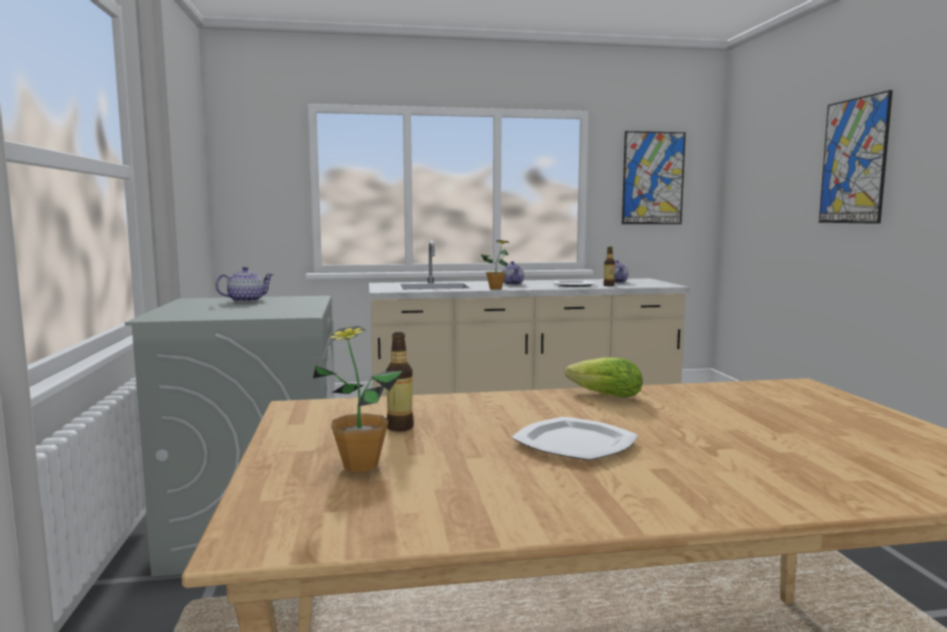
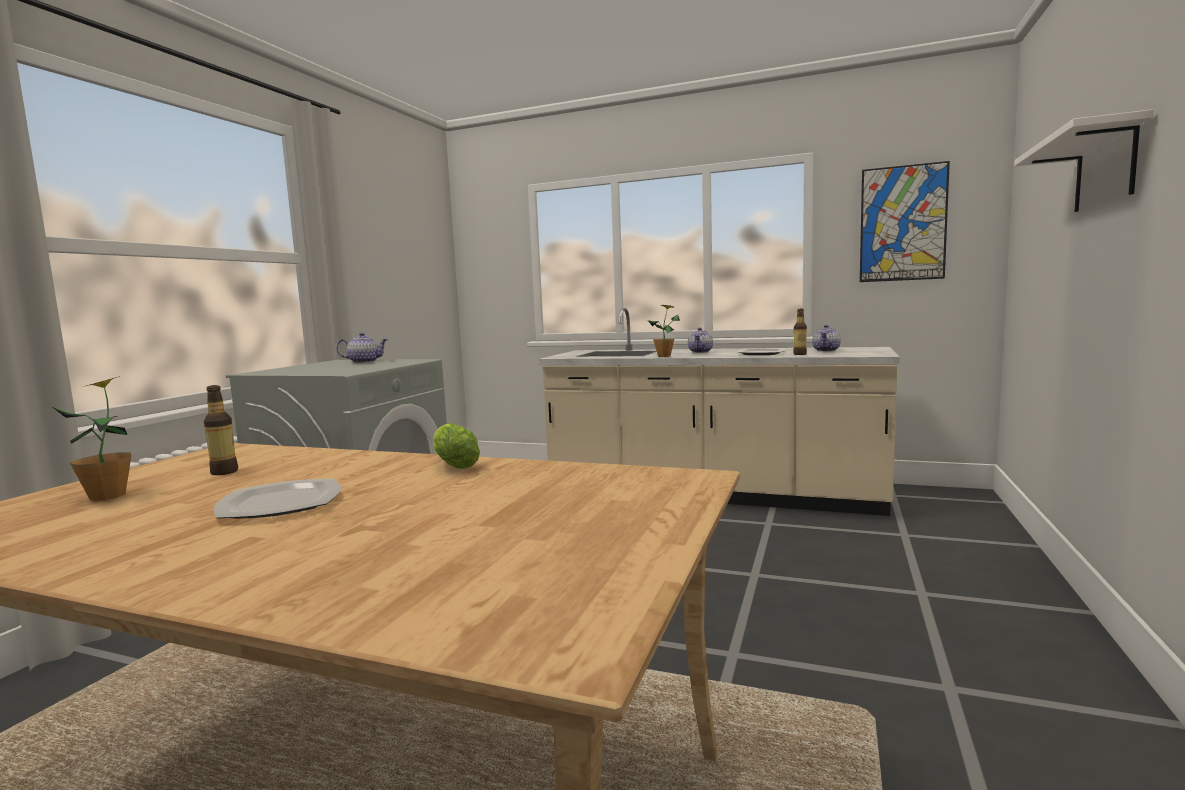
camera: 30 degrees right, 0 degrees up
picture [819,90,893,224] -> white shelf [1014,109,1153,212]

